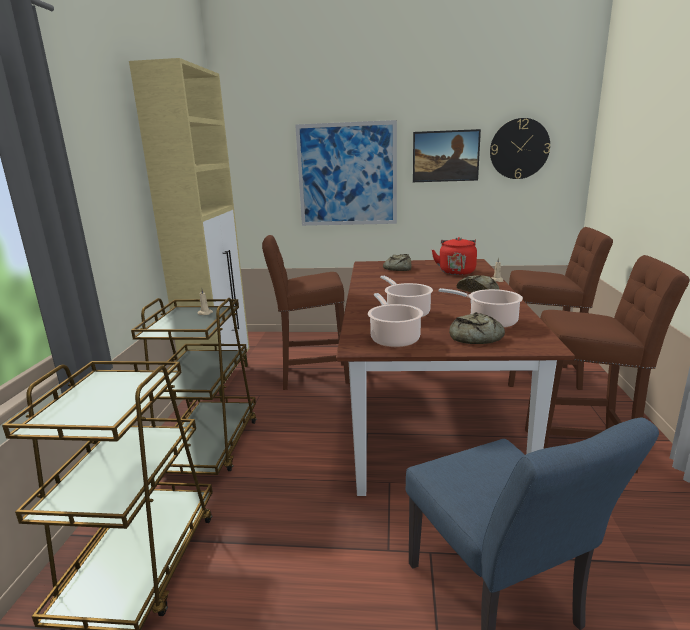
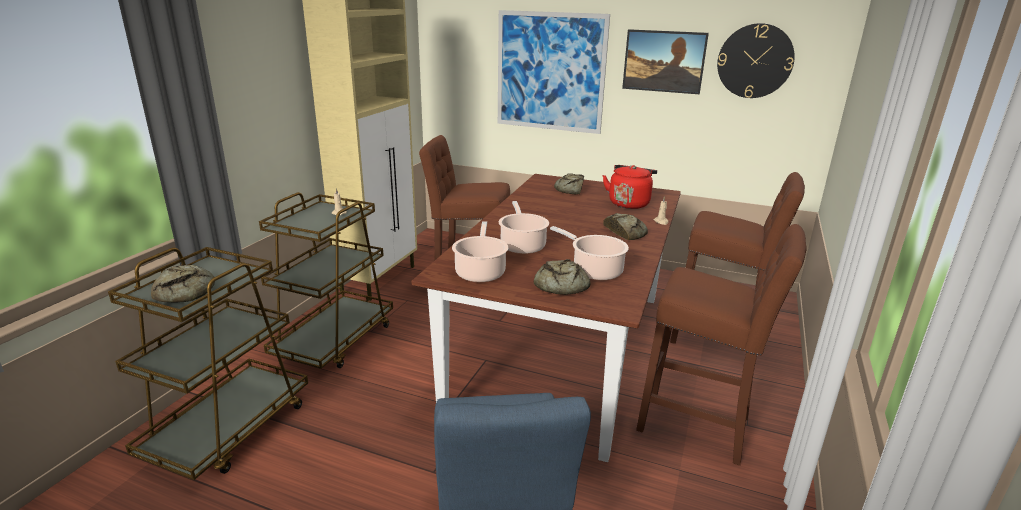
camera: 15 degrees right, 5 degrees up
none -> bread [151,265,215,303]

